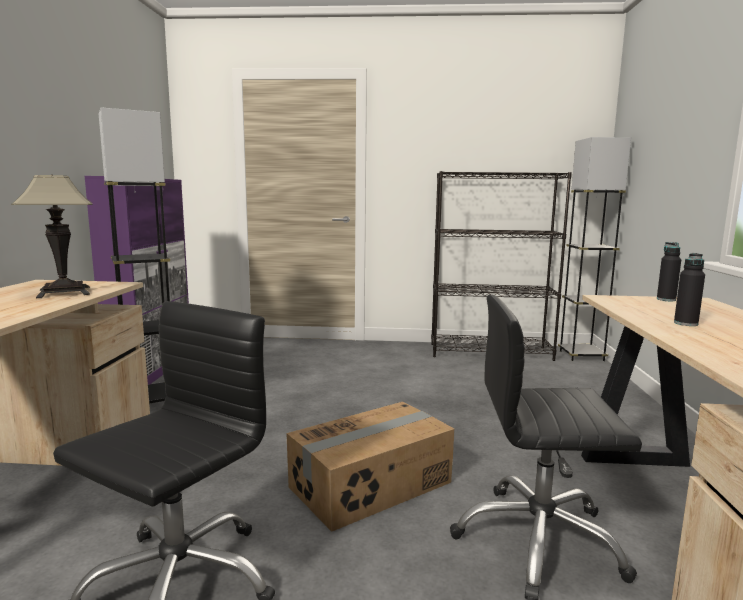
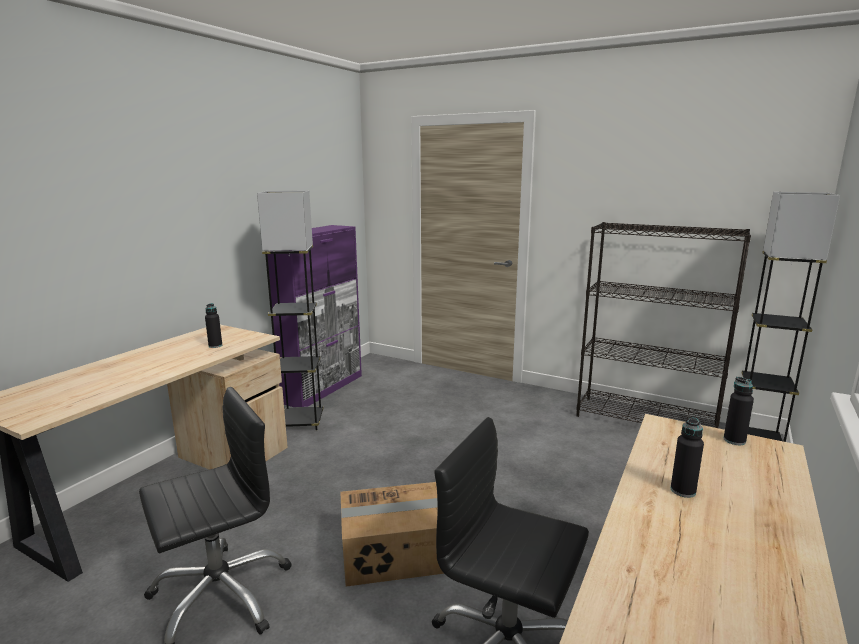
camera: 25 degrees right, 5 degrees up
table lamp [11,174,92,298] -> black bottle [205,303,222,348]

